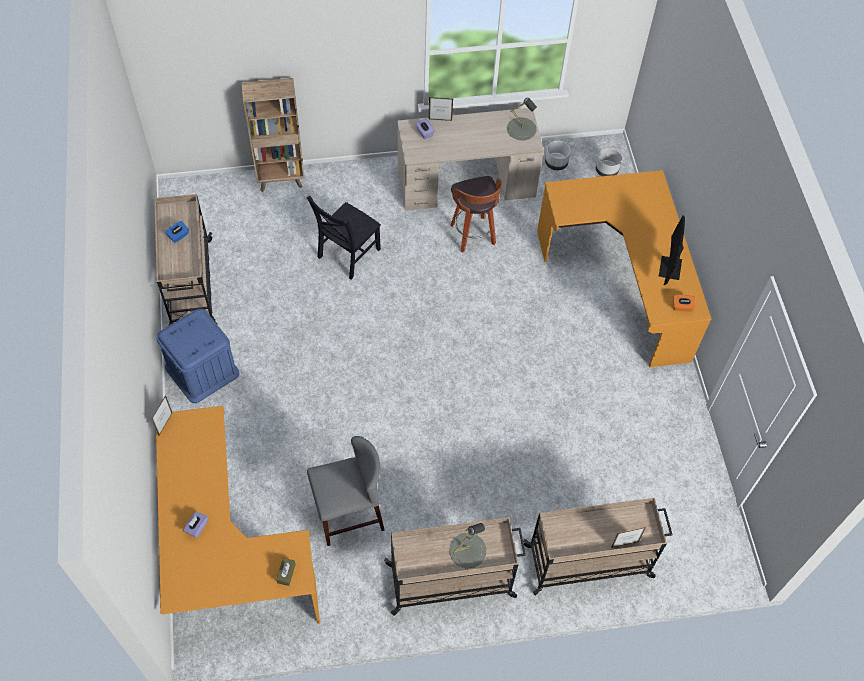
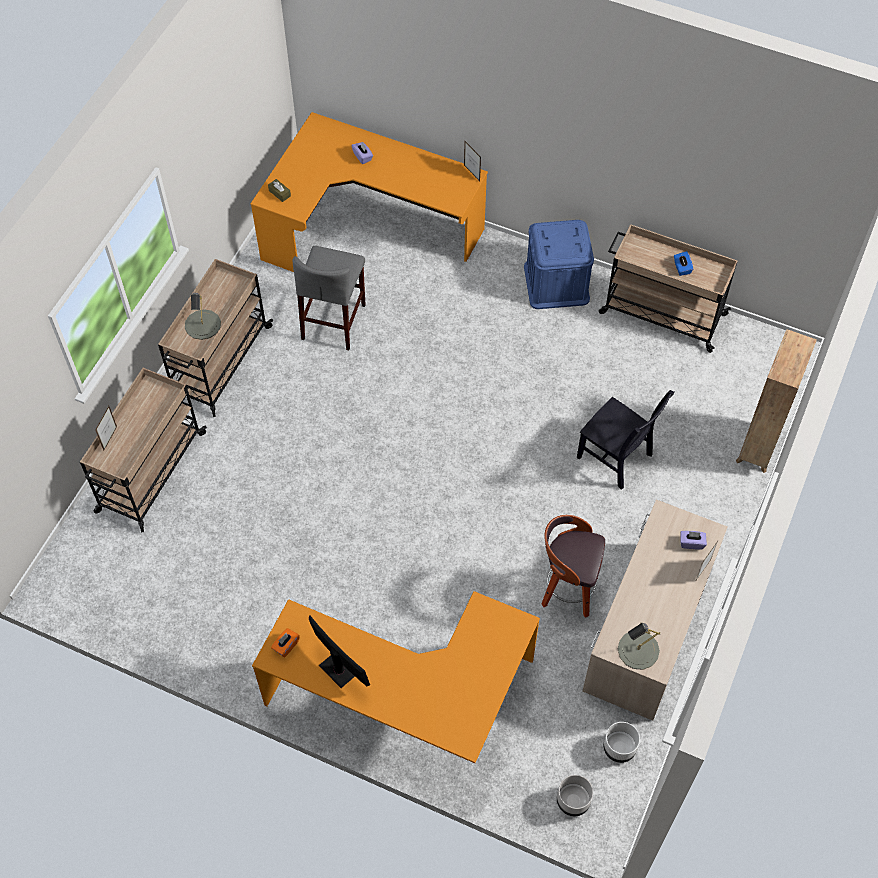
camera: 125 degrees right, 0 degrees up
black chair [307,196,381,280] -> black chair turned 150 degrees clockwise [577,390,674,489]

